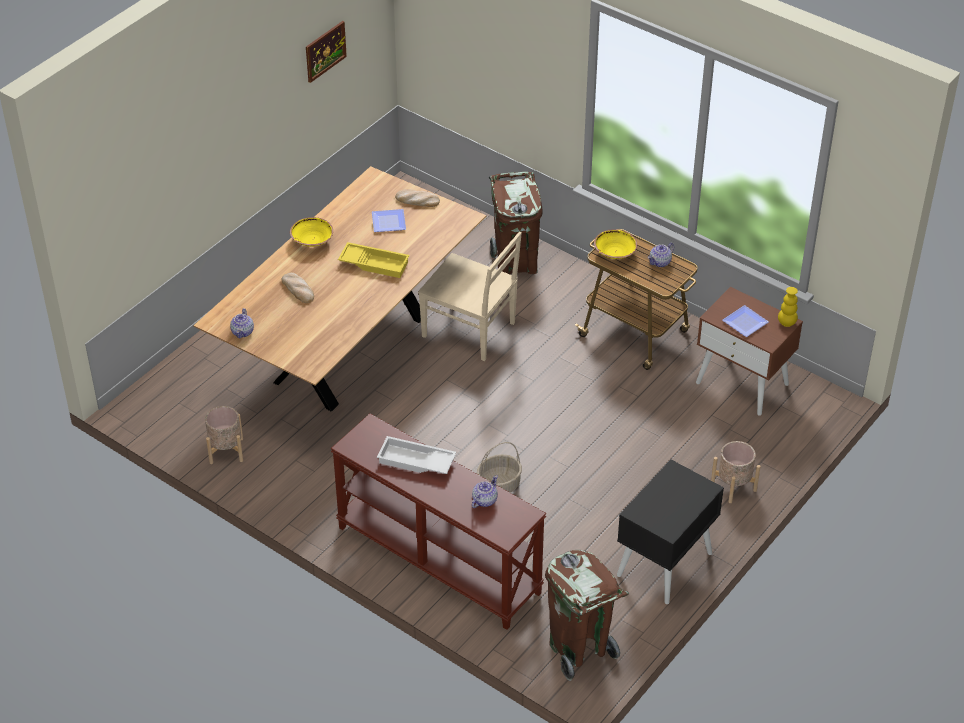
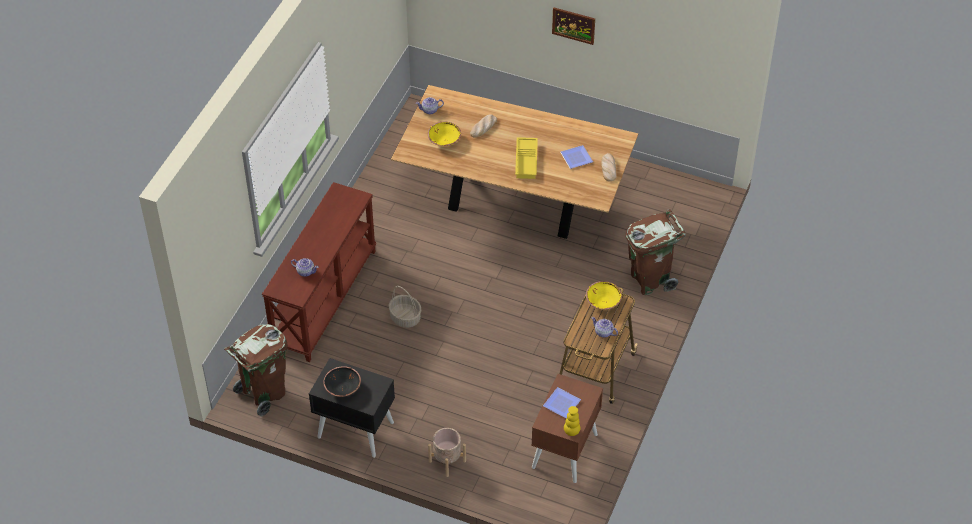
camera: 75 degrees right, 5 degrees up
beige planter [205,406,243,464] -> none
yellow bowl [290,217,333,247] -> yellow bowl moved to [428,122,461,146]
picture [306,21,347,83] -> picture moved to [552,7,595,45]
white tray [377,436,456,474] -> none
beige chair [418,232,522,361] -> none
none -> black bowl [323,366,361,397]

